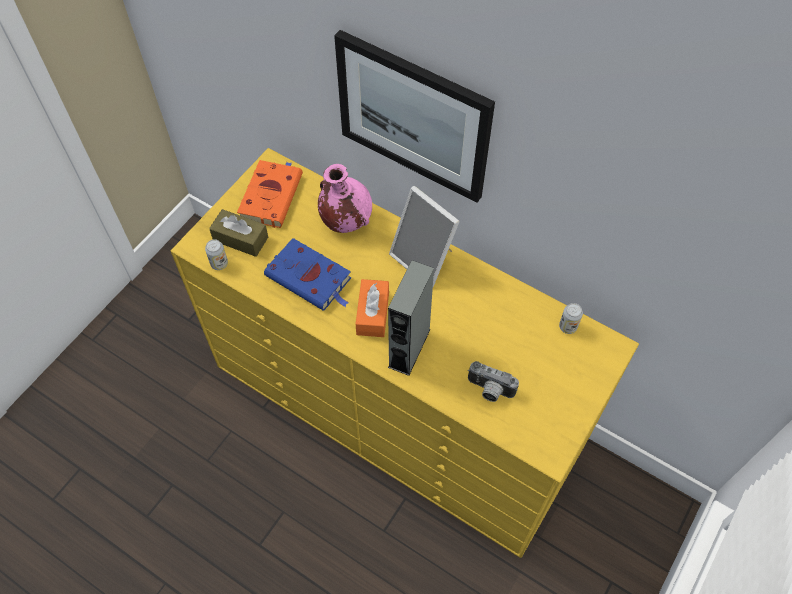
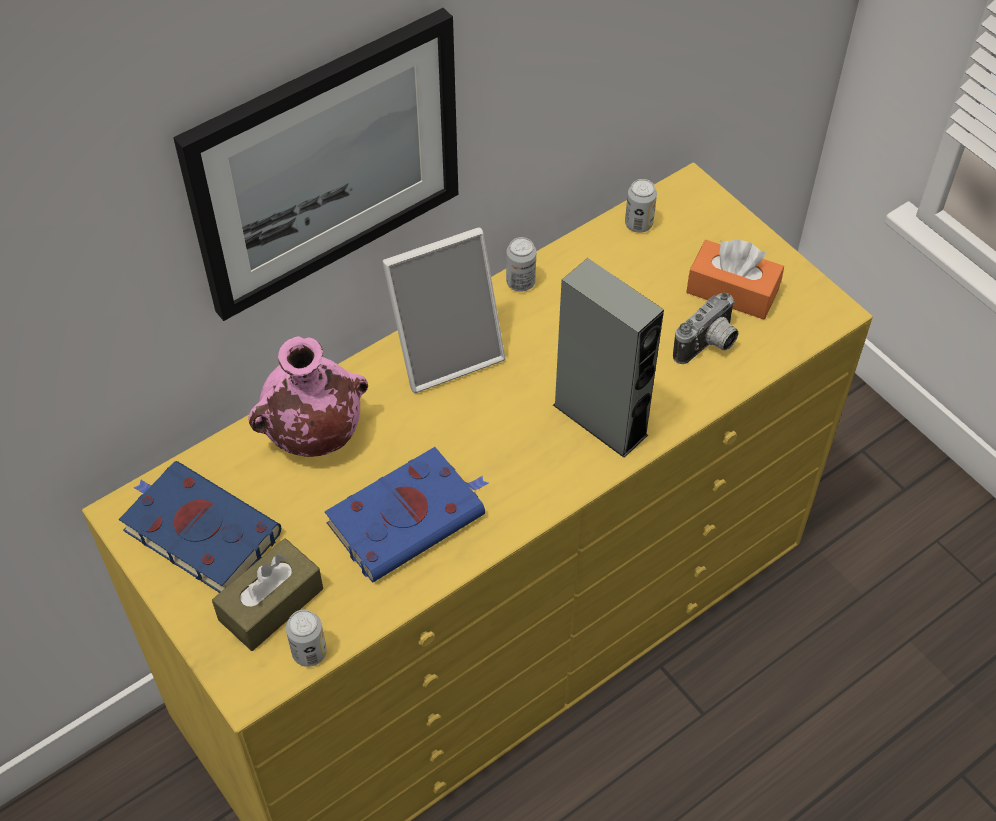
camera: 70 degrees left, 5 degrees down
orange book [237,160,303,228] -> blue book [119,461,281,593]
orange tissue box [356,279,389,337] -> orange tissue box moved to [686,240,784,320]
none -> can [506,237,536,291]

